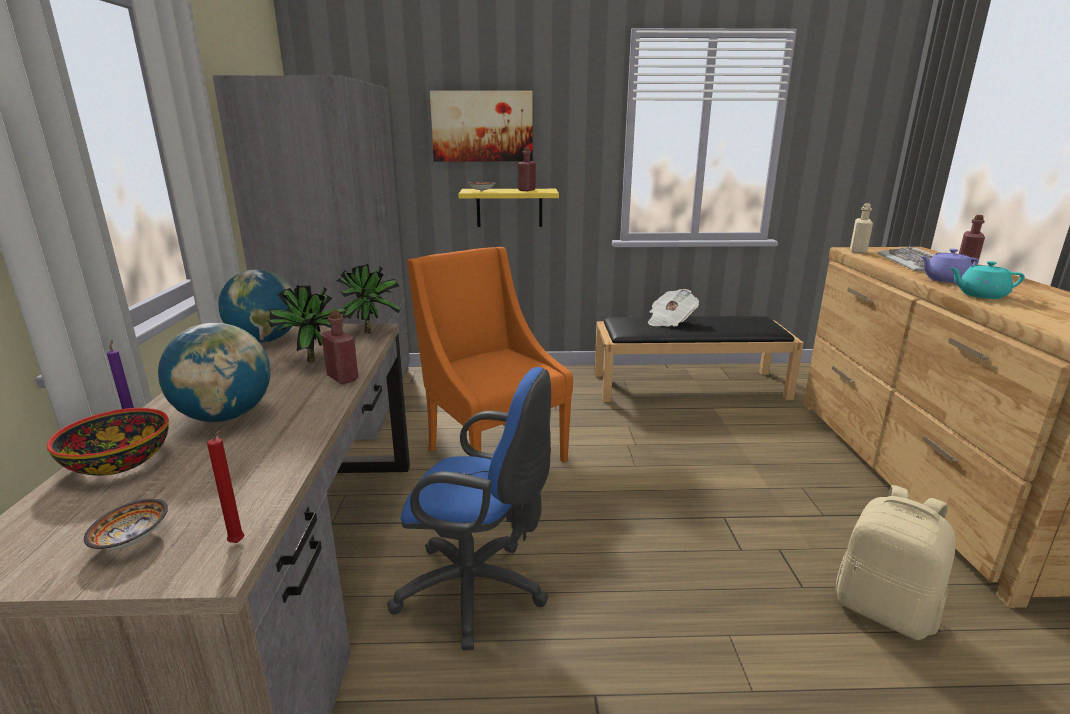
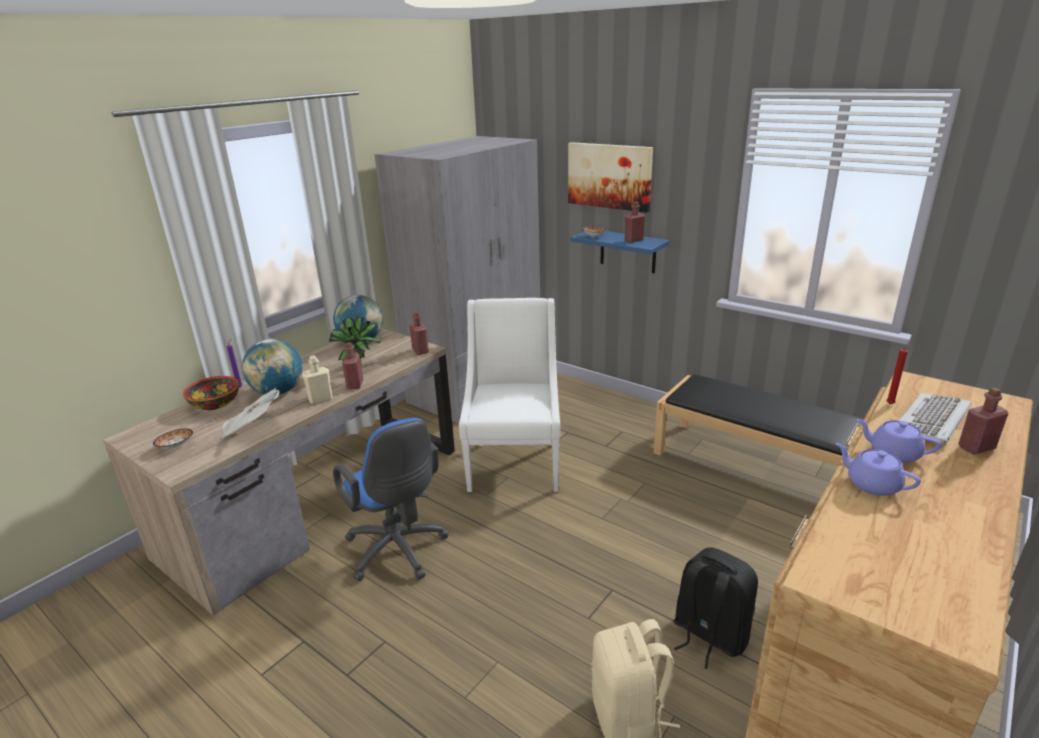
camera: 40 degrees right, 5 degrees up
red candle [207,426,245,543] -> red candle moved to [886,345,912,404]
potted plant [336,264,400,334] -> red bottle [409,312,429,355]
orange armchair [407,247,573,462] -> white armchair [459,298,560,492]
yellow shelf [458,189,559,227] -> blue shelf [570,231,669,273]
newspaper [648,289,699,327] -> newspaper moved to [221,388,280,439]
beige bottle [850,203,873,254] -> beige bottle moved to [302,355,333,404]
turquoise teapot [950,261,1025,299] -> purple teapot [836,443,921,496]
none -> black backpack [674,547,758,669]

